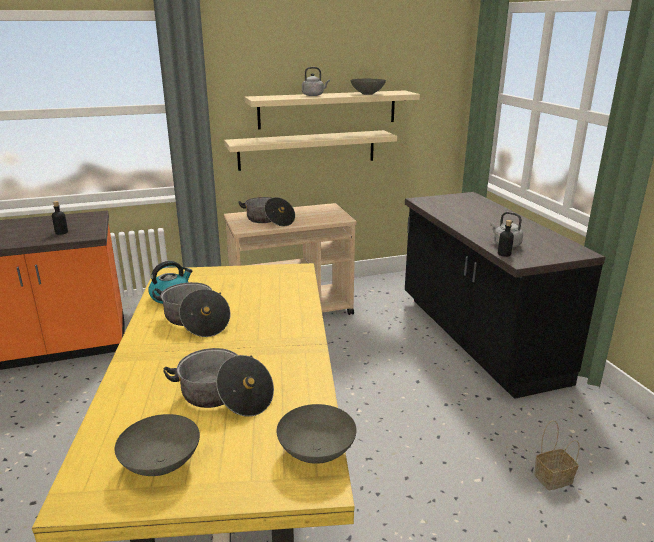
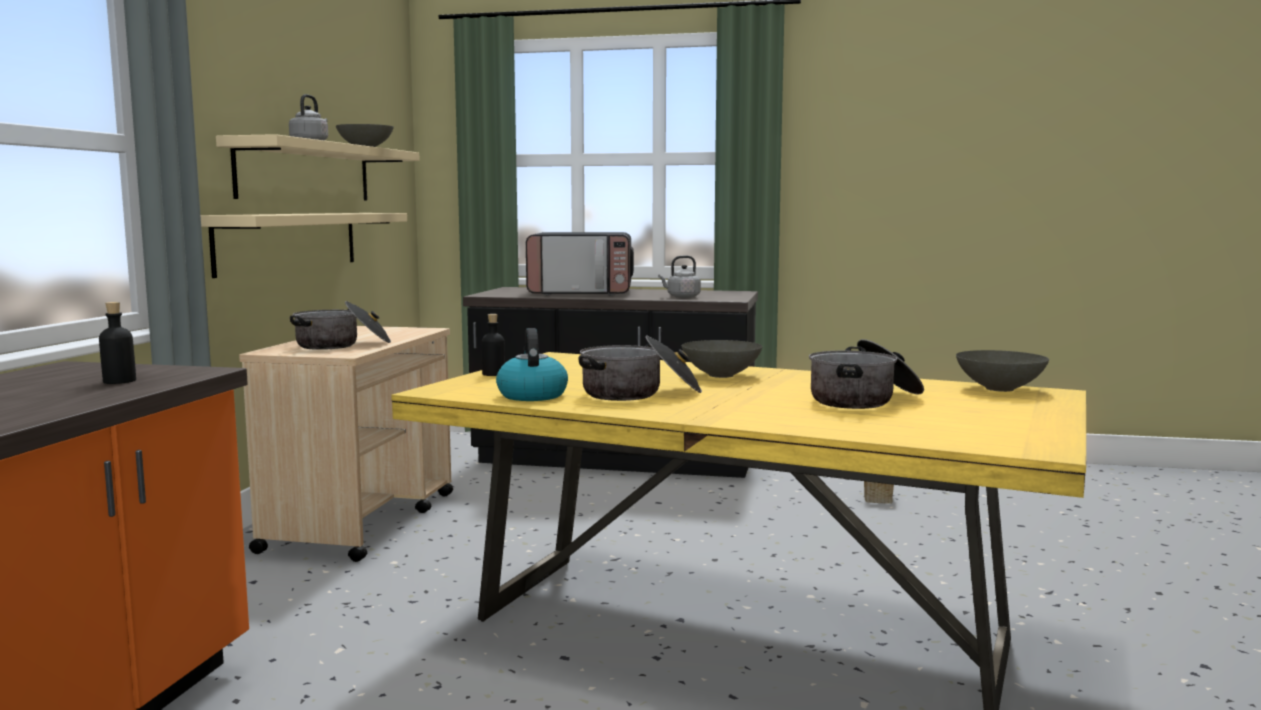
camera: 60 degrees left, 15 degrees down
grey bowl [115,414,200,476] -> grey bowl moved to [682,340,762,378]
black bottle [498,220,514,257] -> black bottle moved to [482,314,505,376]
none -> microwave [526,232,634,295]

